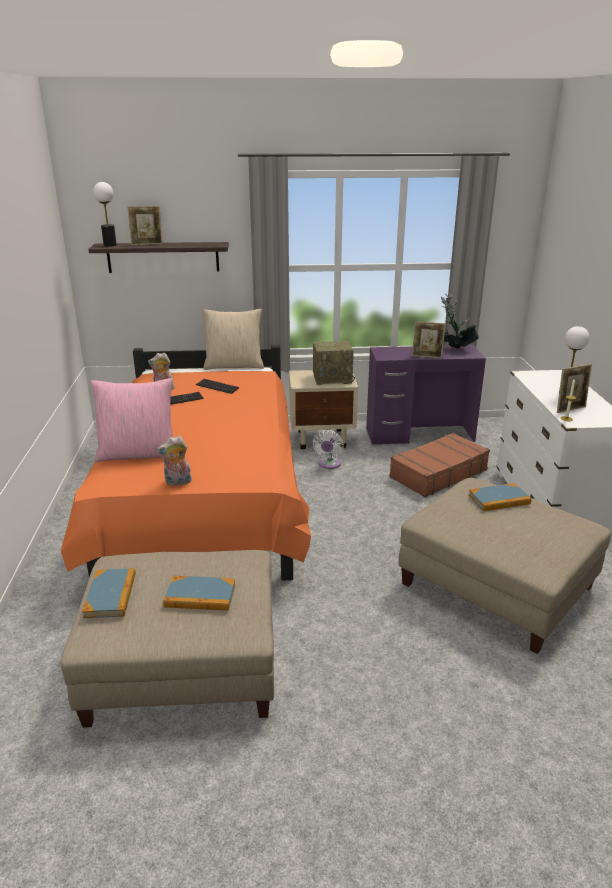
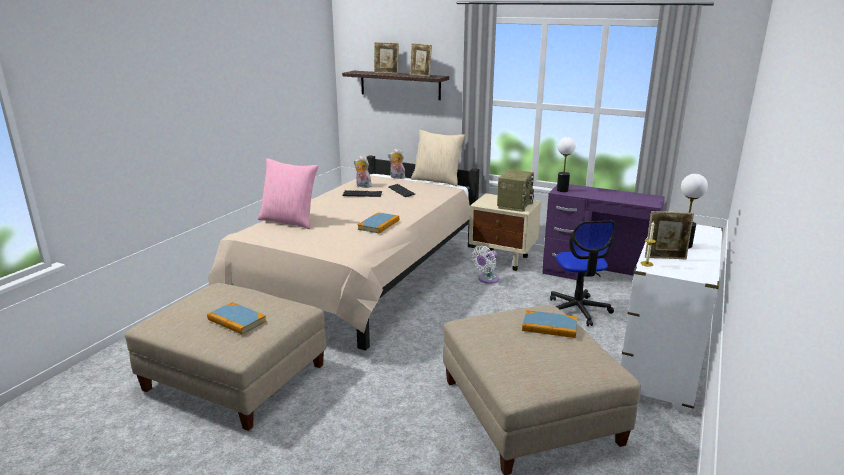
camera: 30 degrees right, 5 degrees down
orange bed [61,345,311,581] -> beige bed [208,155,479,351]
book [82,568,135,618] -> book moved to [358,212,399,234]
table lamp [93,182,117,247] -> table lamp moved to [557,137,576,192]
plush toy [157,436,192,486] -> plush toy moved to [388,149,405,179]
radio [313,341,355,385] -> radio turned 90 degrees counterclockwise [497,169,534,212]
brown suitcase [389,433,490,497] -> office chair [550,221,615,326]
picture frame [412,321,446,358] -> picture frame moved to [410,43,432,77]
potted plant [441,292,479,349] -> none

